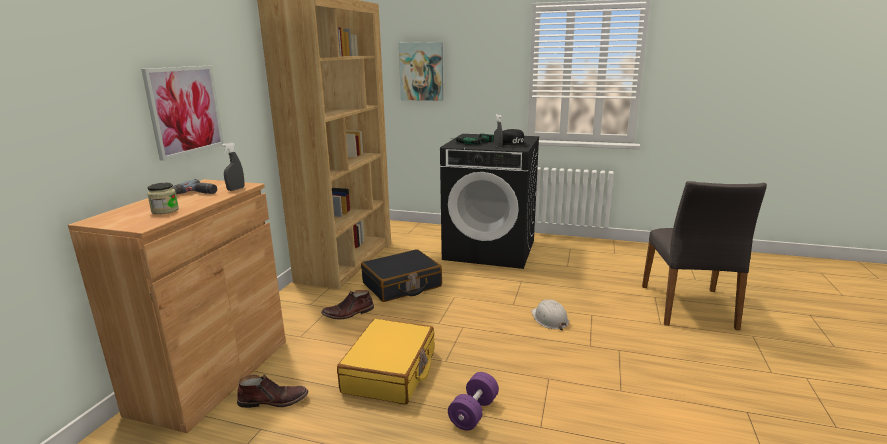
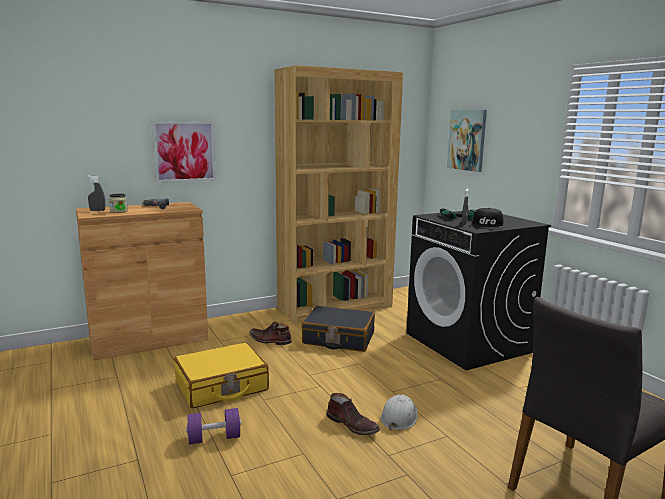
camera: 45 degrees right, 5 degrees down
grey spray bottle [221,142,244,191] -> grey spray bottle moved to [88,175,105,211]
brown boot [237,374,308,408] -> brown boot moved to [327,393,380,435]

